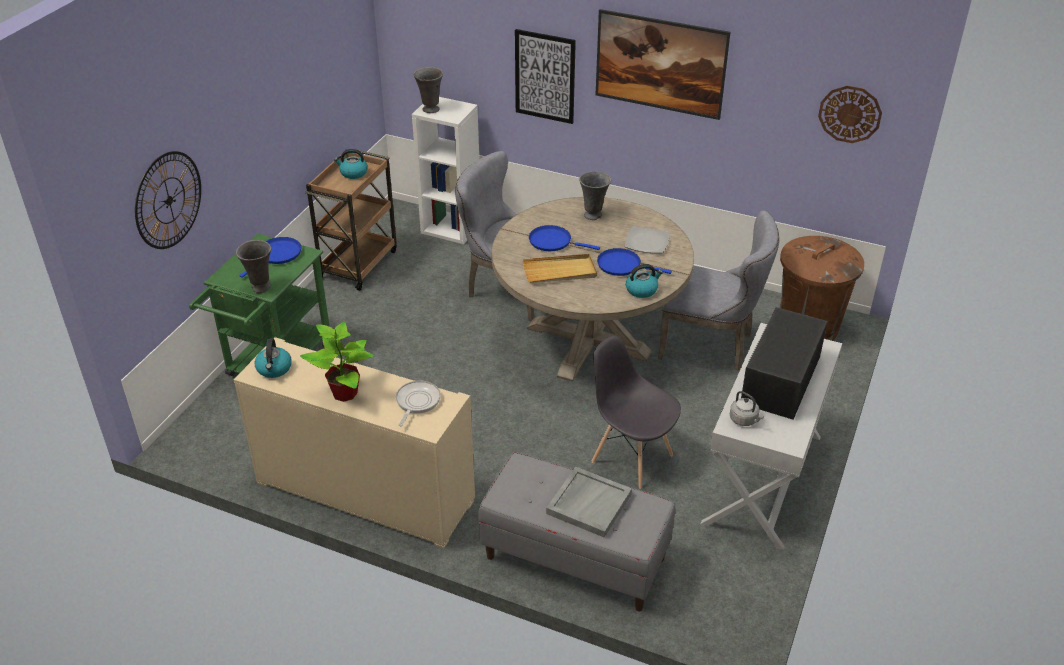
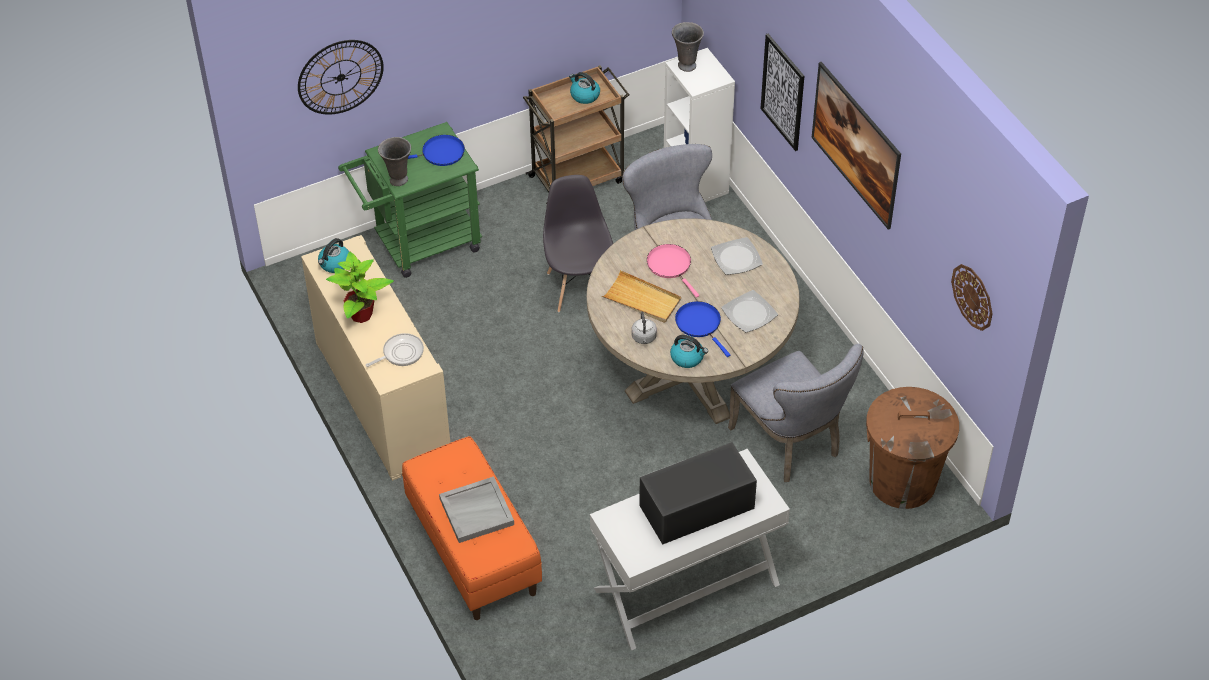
camera: 40 degrees right, 10 degrees up
grey bench [478,452,675,612] -> orange bench [402,436,542,620]
blue frying pan [529,225,600,251] -> pink frying pan [647,244,699,298]
grey vase [579,171,611,220] -> plate [711,237,763,275]
grey chair [591,335,681,489] -> grey chair moved to [543,175,613,312]
grey kettle [730,391,764,426] -> grey kettle moved to [631,312,657,344]

